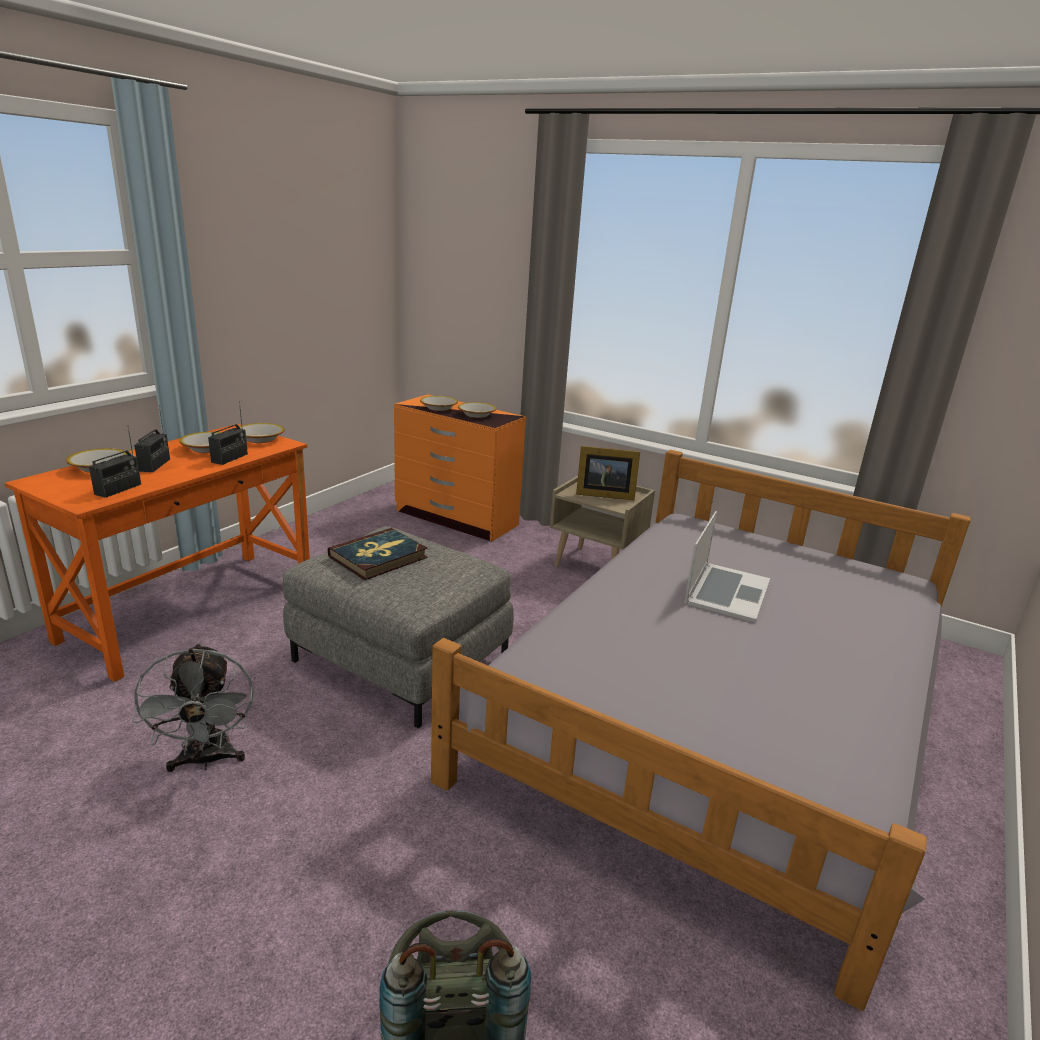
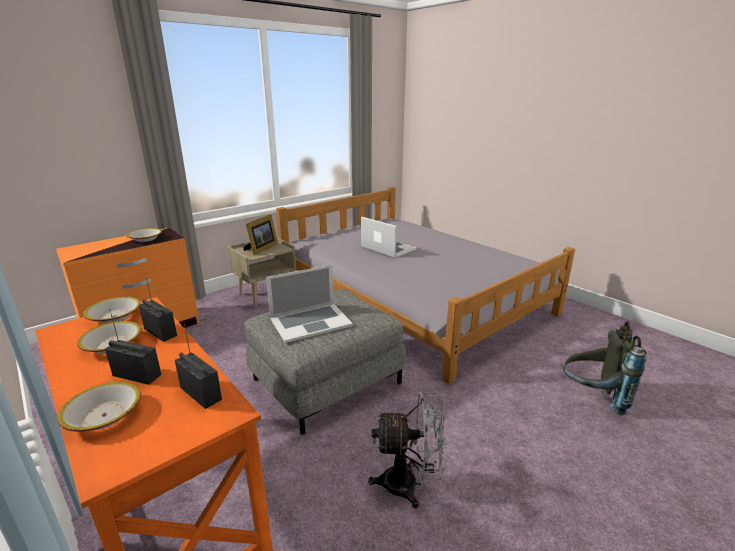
camera: 70 degrees left, 0 degrees up
book [328,528,428,580] -> laptop [266,265,353,343]
bowl [420,396,458,411] -> none

